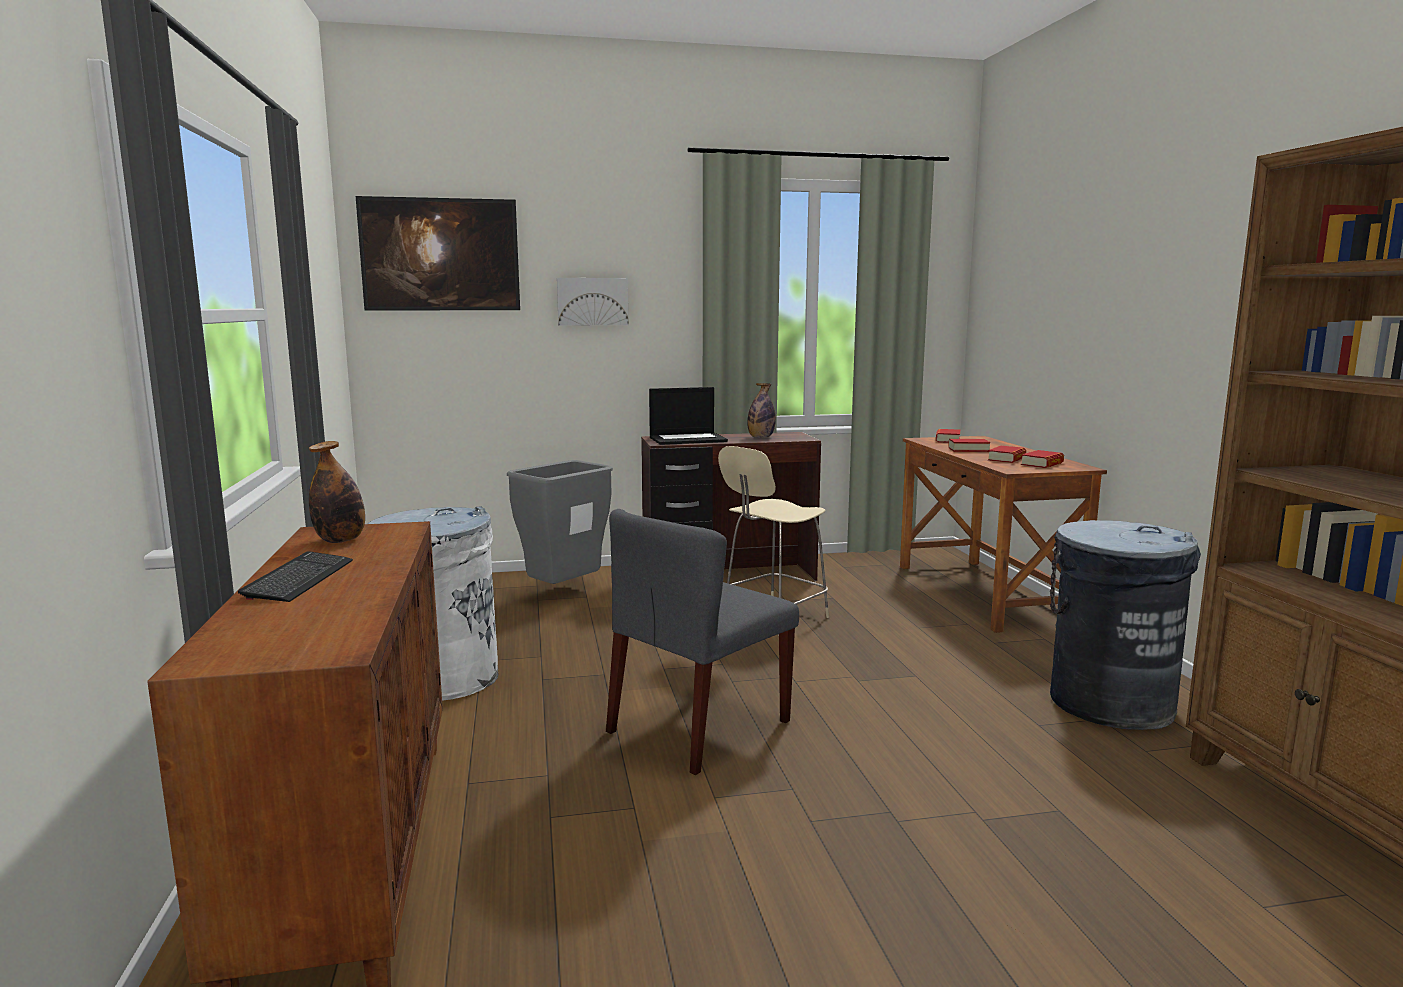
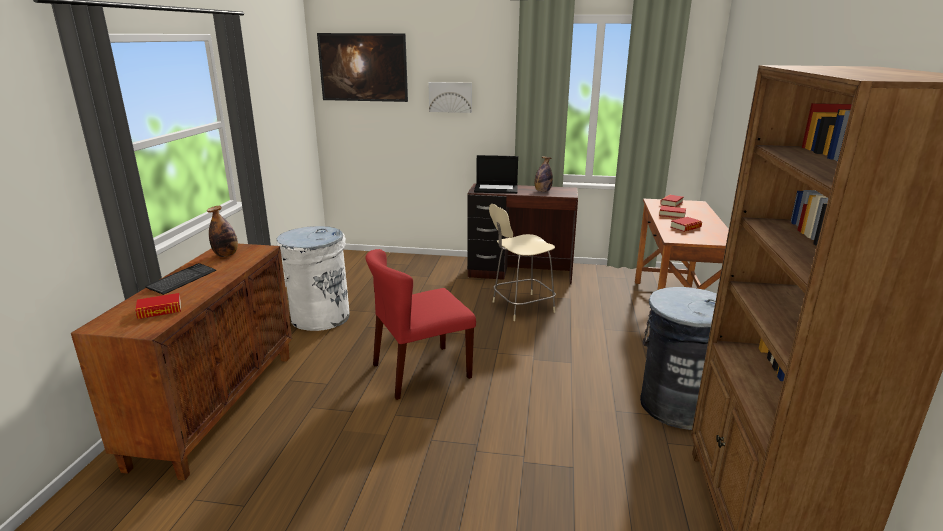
camera: 20 degrees right, 10 degrees up
grey trash can [507,460,613,584] -> none
grey chair [606,509,799,775] -> red chair [366,249,476,400]
book [1021,450,1064,468] -> book moved to [135,293,181,319]

